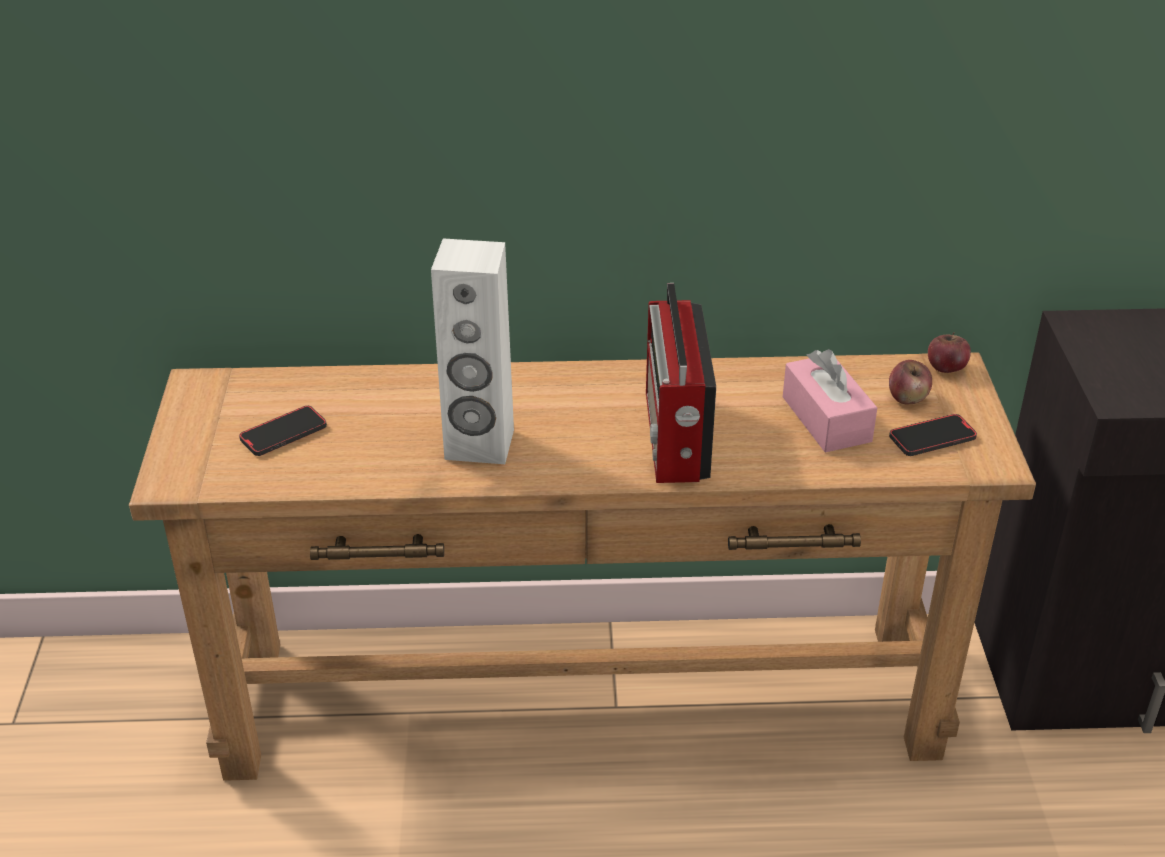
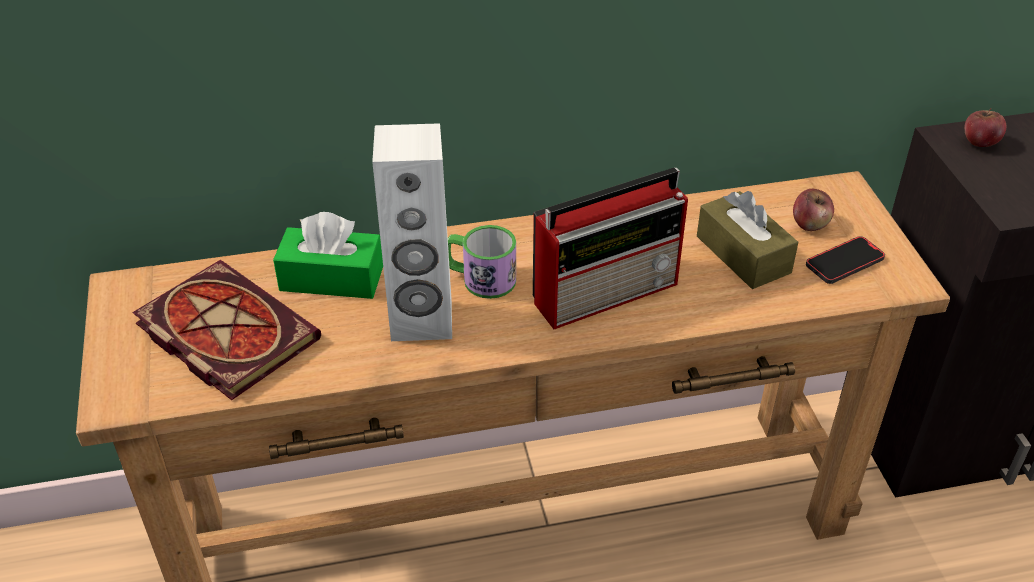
camera: 10 degrees left, 5 degrees up
phone [239,406,327,456] -> book [132,260,321,400]
radio [646,283,716,483] -> radio turned 105 degrees counterclockwise [533,168,688,329]
pink tissue box [783,349,877,453] -> brown tissue box [697,191,798,289]
apple [928,332,971,373] -> apple moved to [964,108,1006,147]
none -> green tissue box [273,212,383,299]
none -> mug [448,225,516,299]

